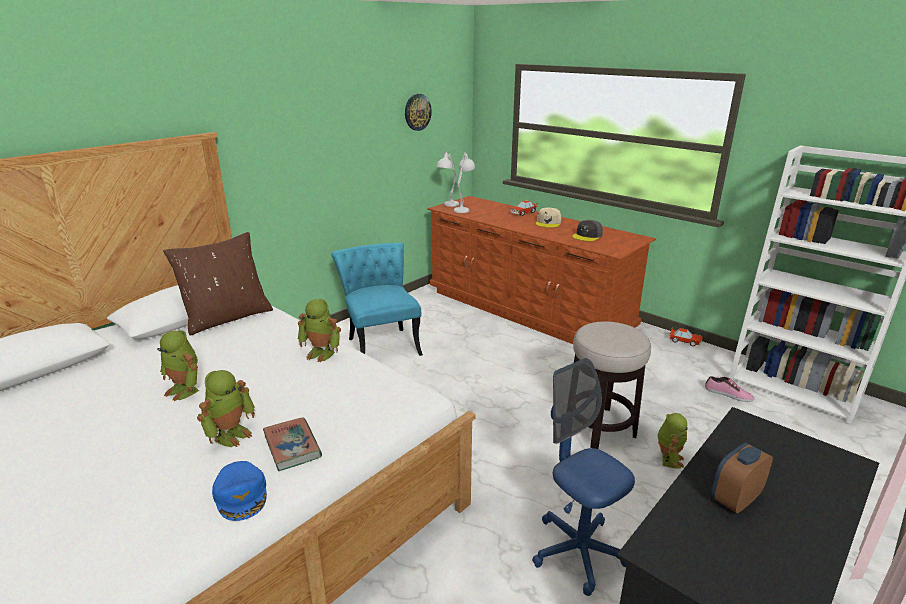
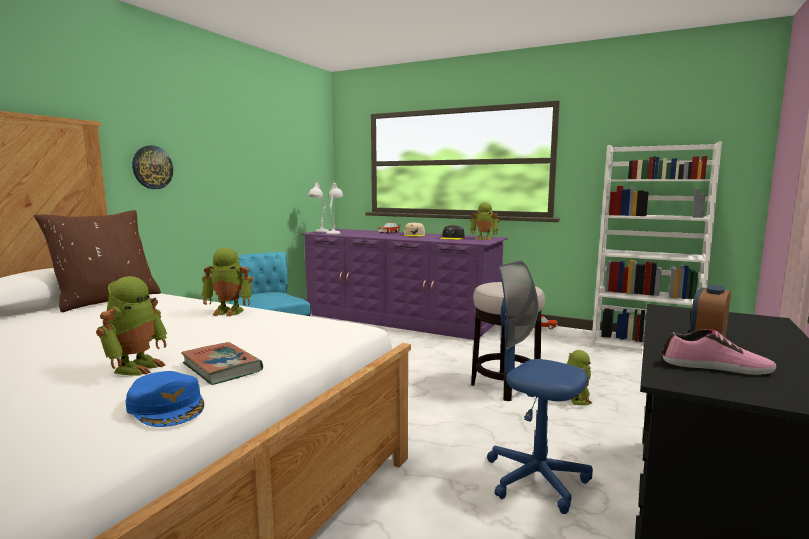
camera: 15 degrees left, 15 degrees down
toy robot [157,330,199,401] -> toy robot moved to [470,202,499,240]
wall clock [405,94,432,131] -> wall clock moved to [132,145,173,189]
brown dresser [427,196,656,344] -> purple dresser [301,229,508,340]
shoe [705,376,754,402] -> shoe moved to [663,329,776,375]

